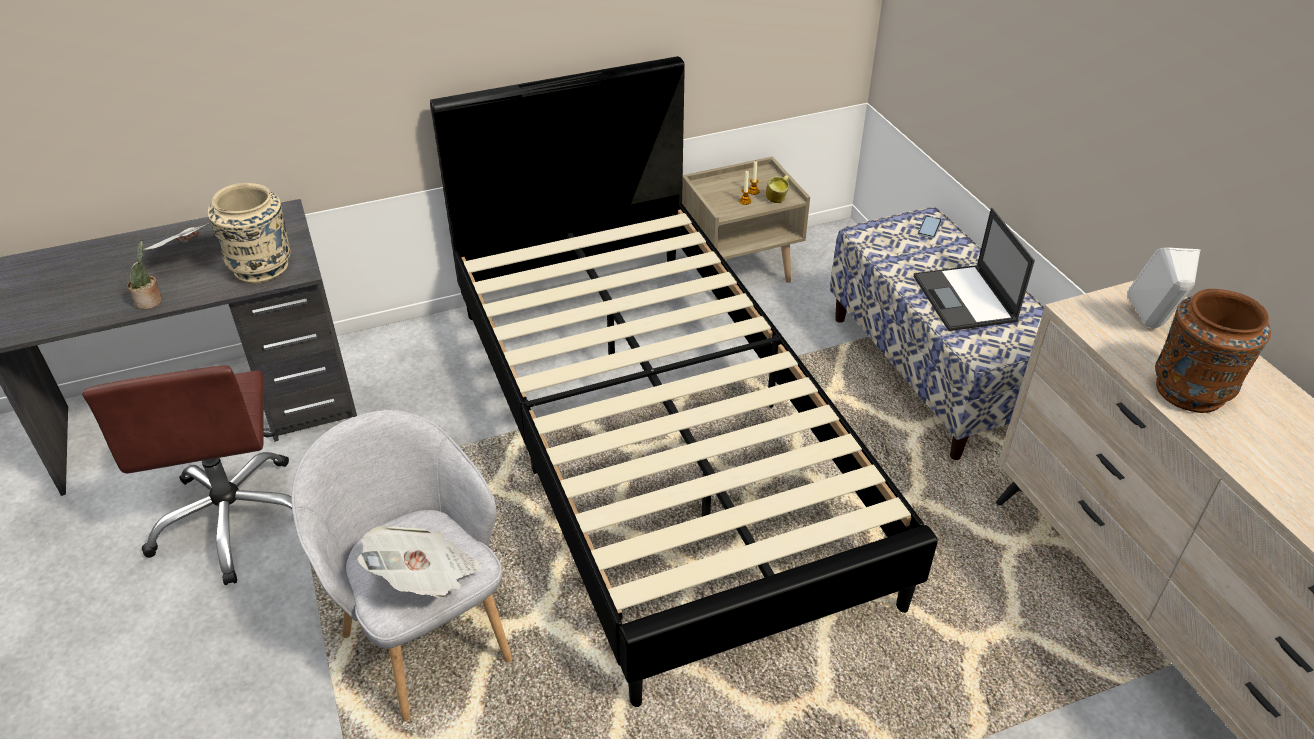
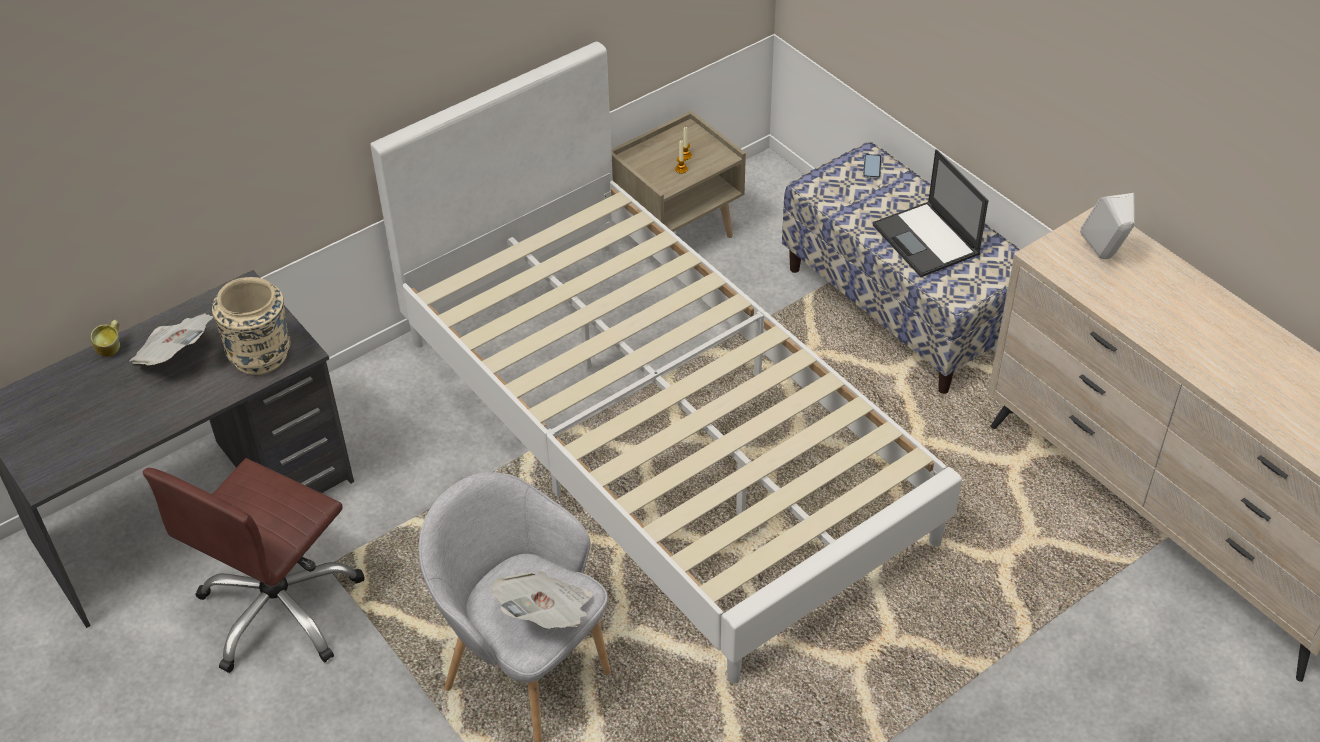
camera: 15 degrees left, 5 degrees up
brown office chair [82,366,292,585] -> brown office chair turned 60 degrees clockwise [143,458,365,673]
potted plant [128,241,162,309] -> none
black bed [430,56,938,707] -> white bed [371,41,962,684]
mug [766,175,789,203] -> mug moved to [91,320,120,357]
brown vase [1155,289,1271,413] -> none

